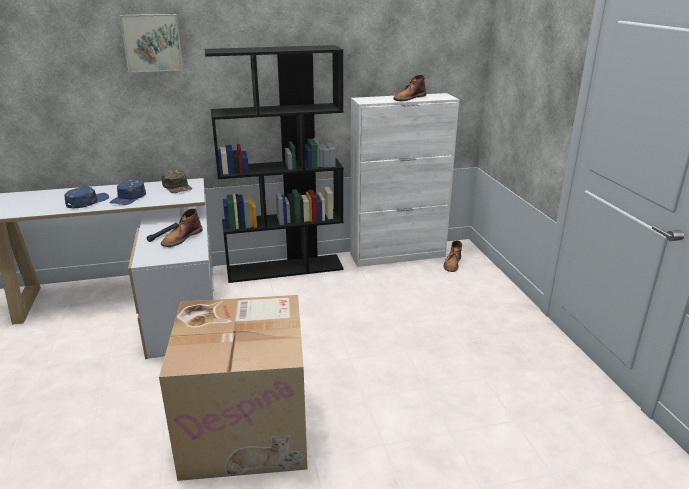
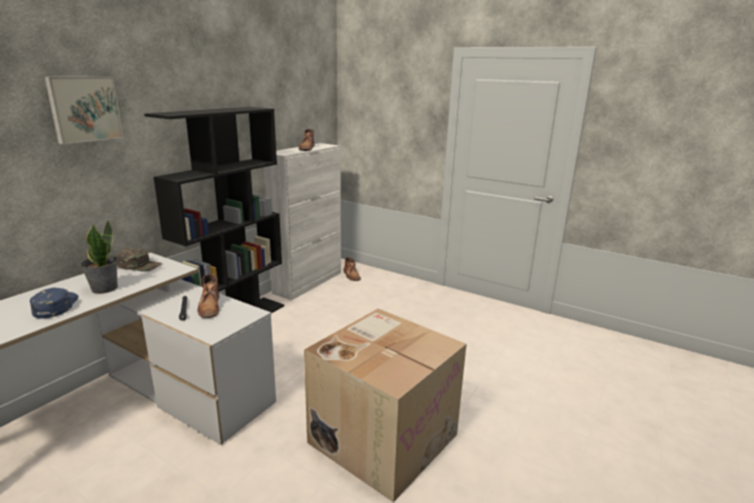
camera: 45 degrees left, 5 degrees down
blue cap [109,179,146,205] -> potted plant [80,220,118,294]

